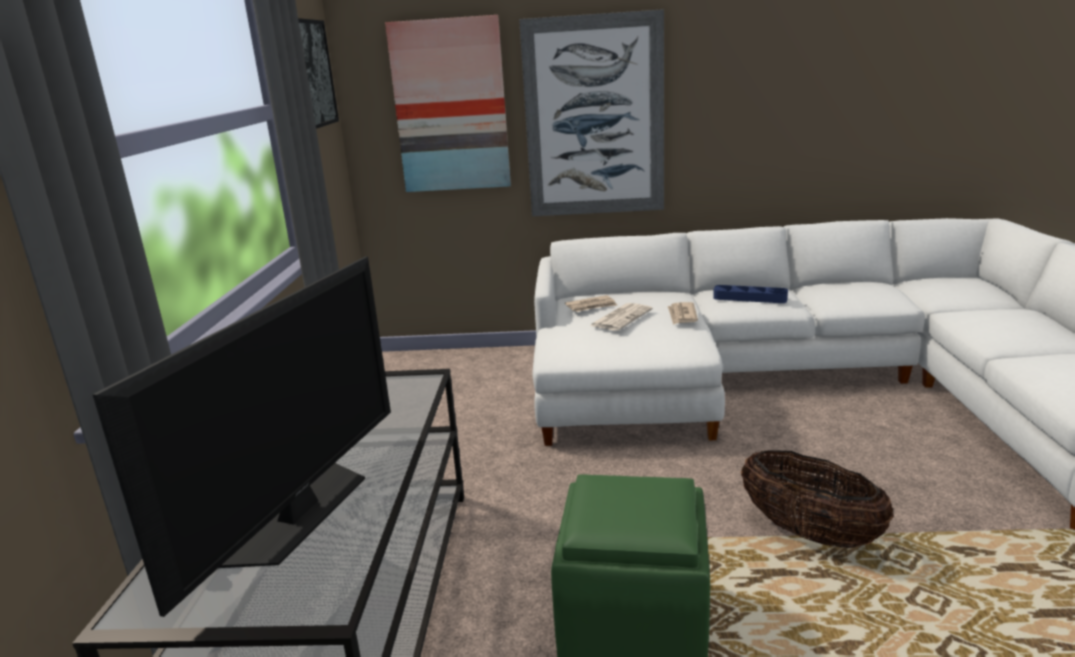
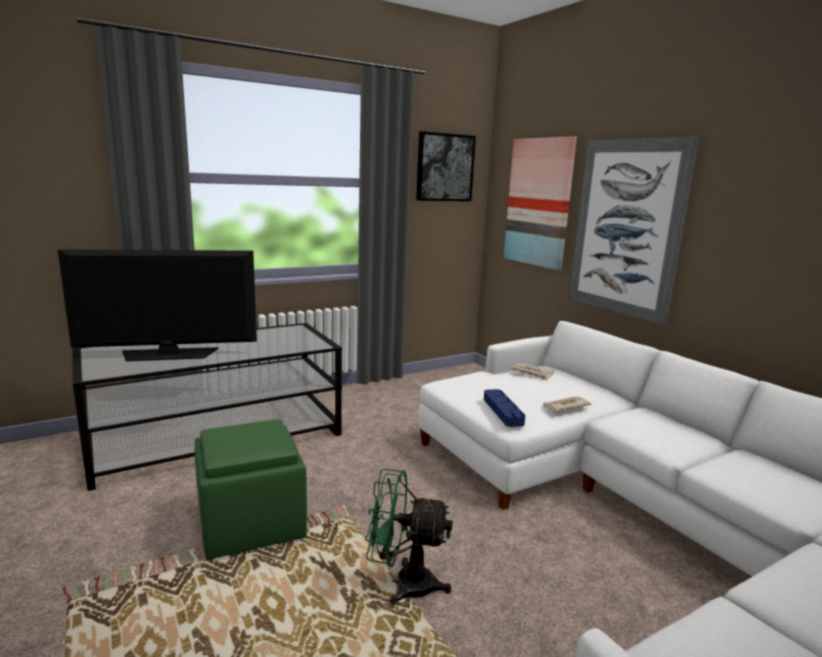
camera: 55 degrees right, 5 degrees down
newspaper [590,303,653,331] -> none
blue tray [713,285,788,303] -> blue tray moved to [484,389,525,427]
basket [741,450,894,548] -> green fan [365,469,453,605]

